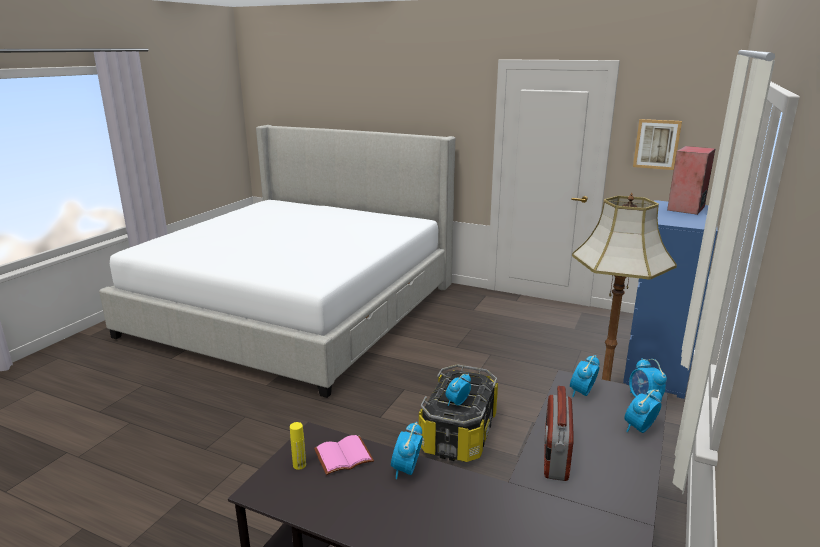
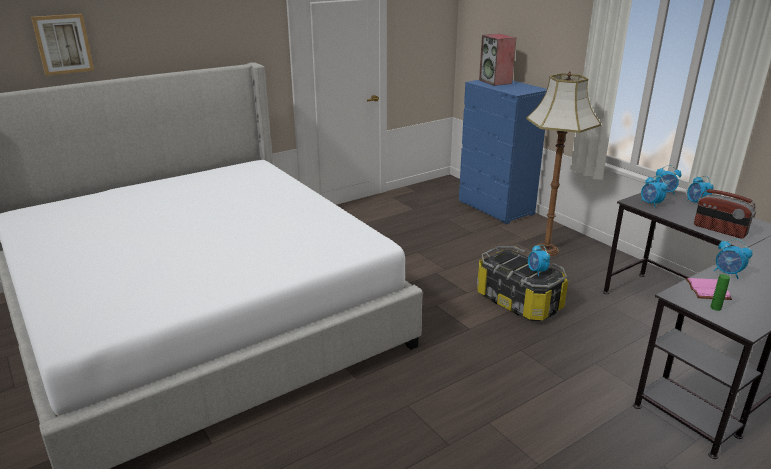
camera: 60 degrees left, 5 degrees up
yellow bottle [290,422,306,470] -> green bottle [710,274,730,311]
picture [633,119,682,170] -> picture moved to [31,14,94,76]

